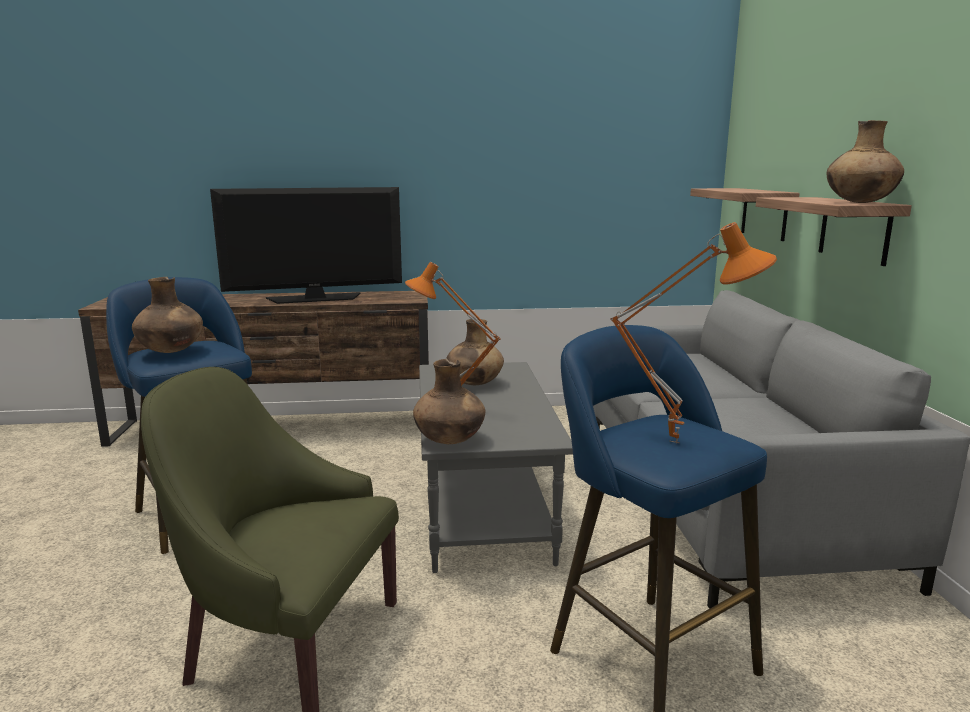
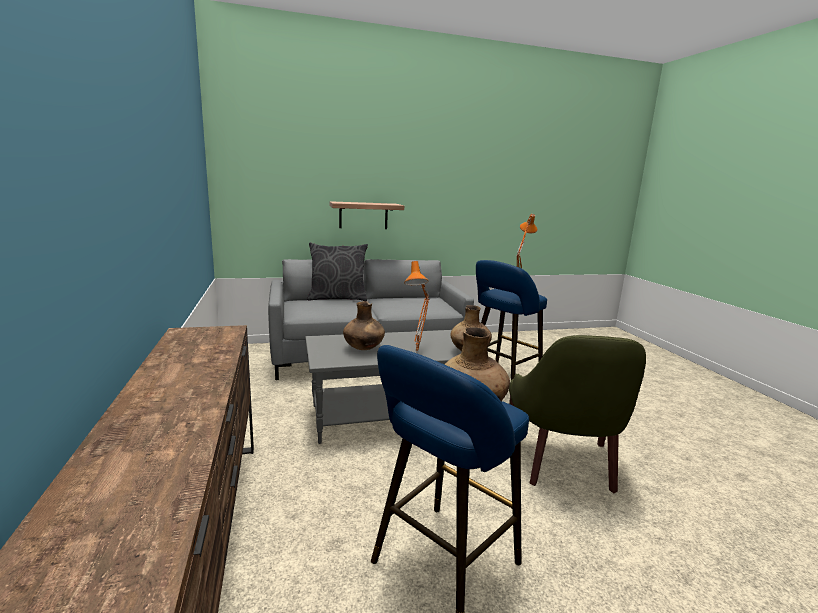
camera: 100 degrees left, 0 degrees up
television [210,187,402,304] -> none
shelf [690,188,800,241] -> none
brown vase [827,120,904,203] -> none
none -> grey pillow [307,242,368,301]

